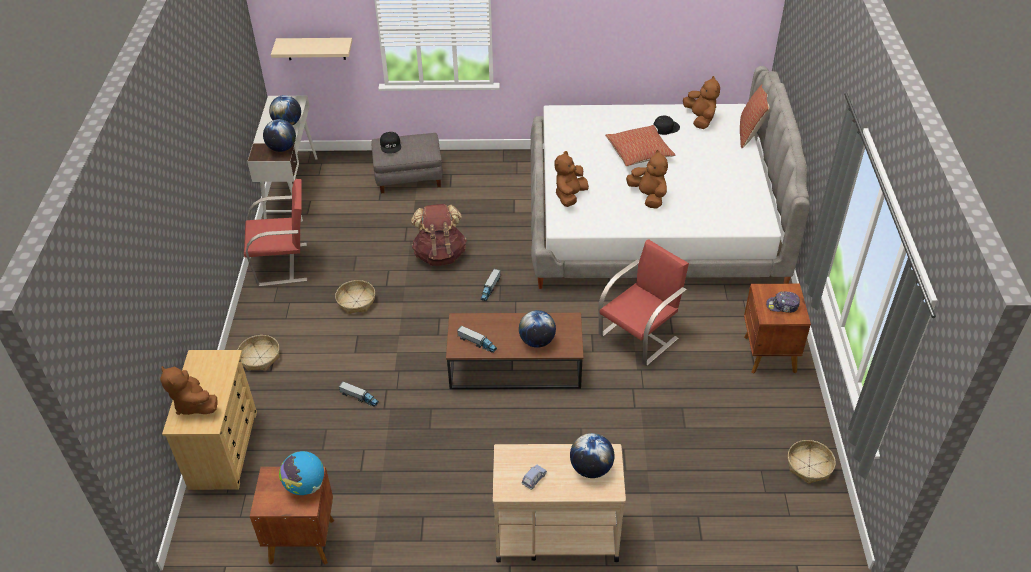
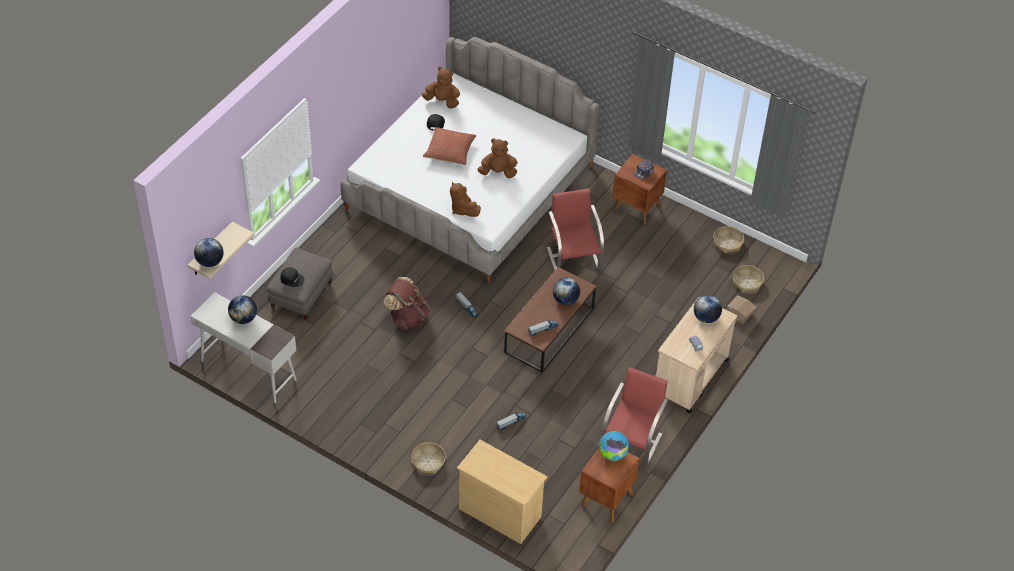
camera: 60 degrees left, 5 degrees up
brown plush toy [160,366,218,415] -> none
red chair [244,179,307,287] -> red chair moved to [601,367,668,465]
globe [263,119,296,152] -> globe moved to [194,238,224,267]
basket [335,280,375,314] -> basket moved to [733,265,764,292]
pillow [740,84,770,148] -> none
none -> toy house [728,296,757,324]

